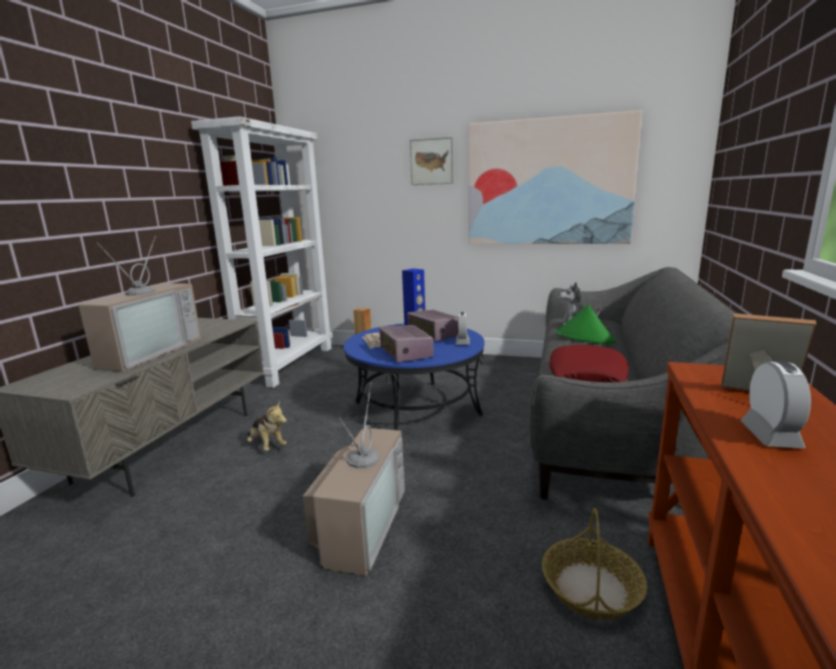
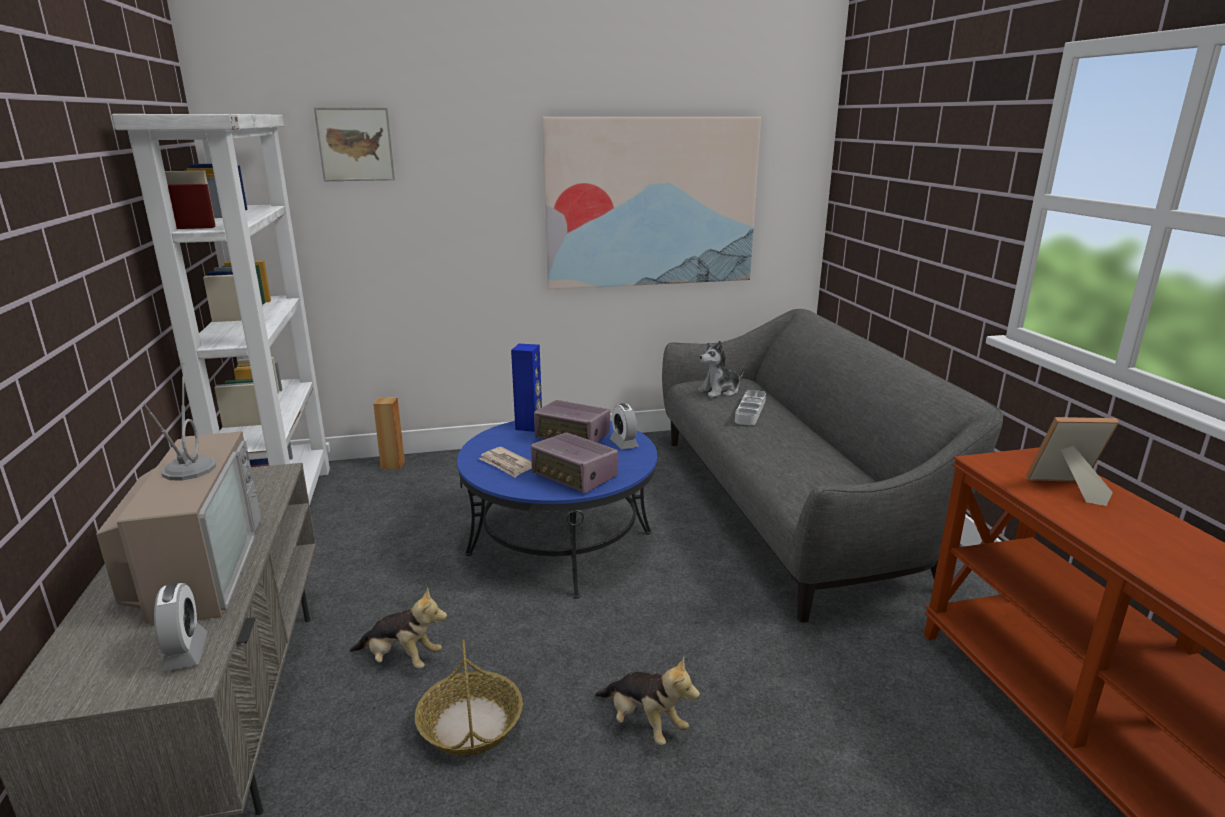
camera: 30 degrees left, 5 degrees up
television [303,382,405,576] -> plush toy [595,657,700,745]
picture [410,137,453,185] -> picture moved to [314,107,395,181]
basket [542,508,647,620] -> basket moved to [415,640,523,756]
red pillow [550,345,629,382] -> none
green hat [556,304,615,344] -> grey tray [735,390,766,425]
alarm clock [740,360,811,448] -> alarm clock moved to [154,583,208,672]

